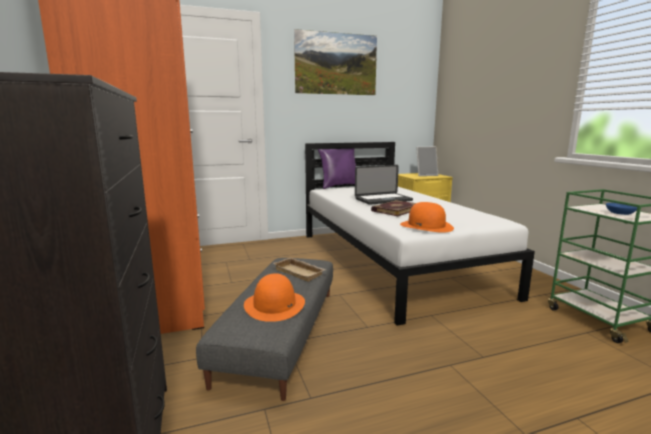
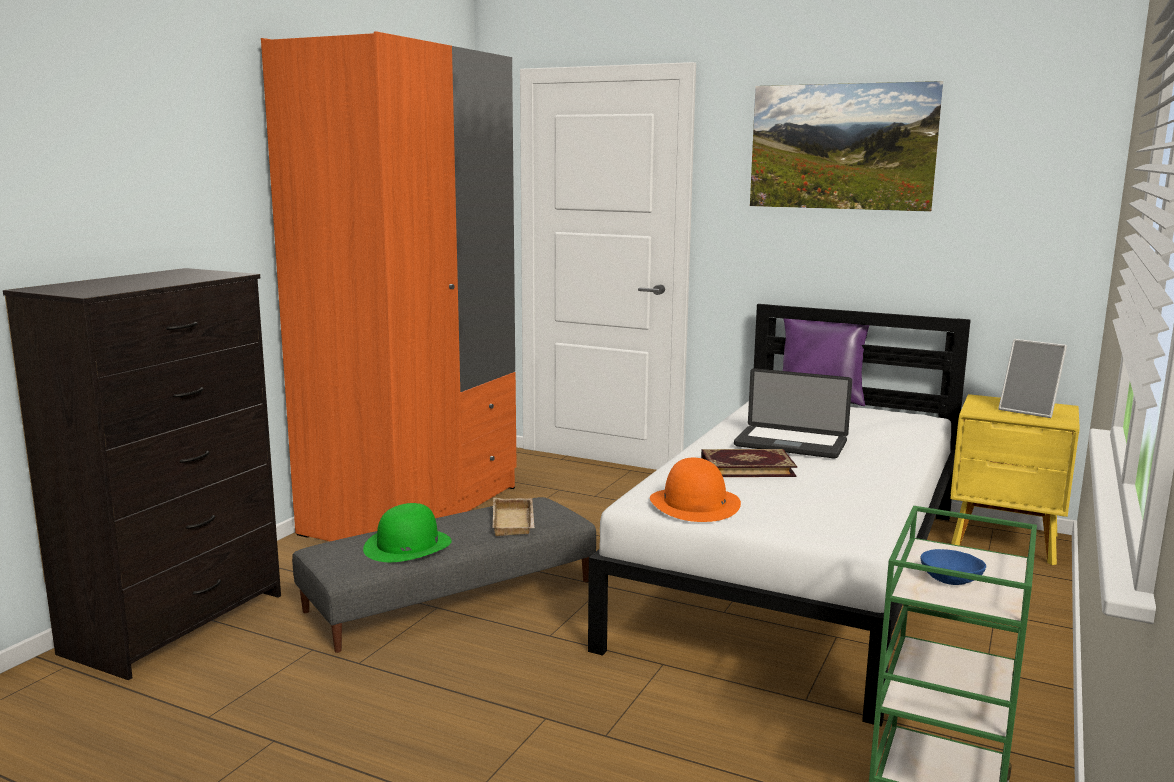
camera: 45 degrees right, 0 degrees up
orange hat [244,273,305,322] -> green hat [363,503,452,562]

